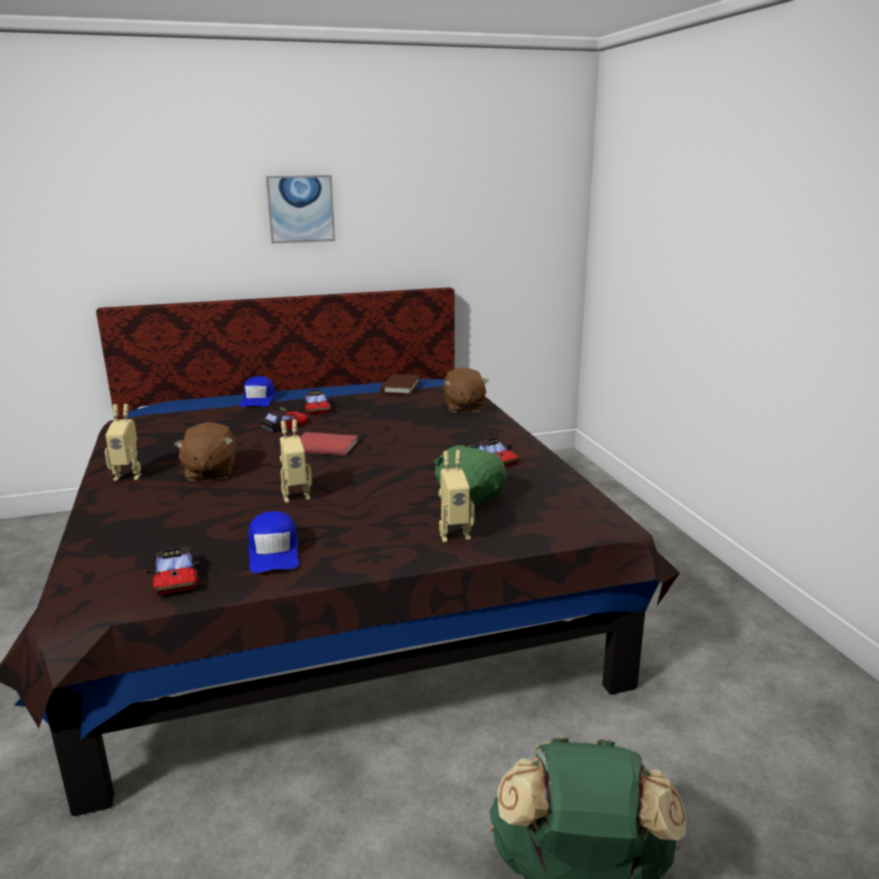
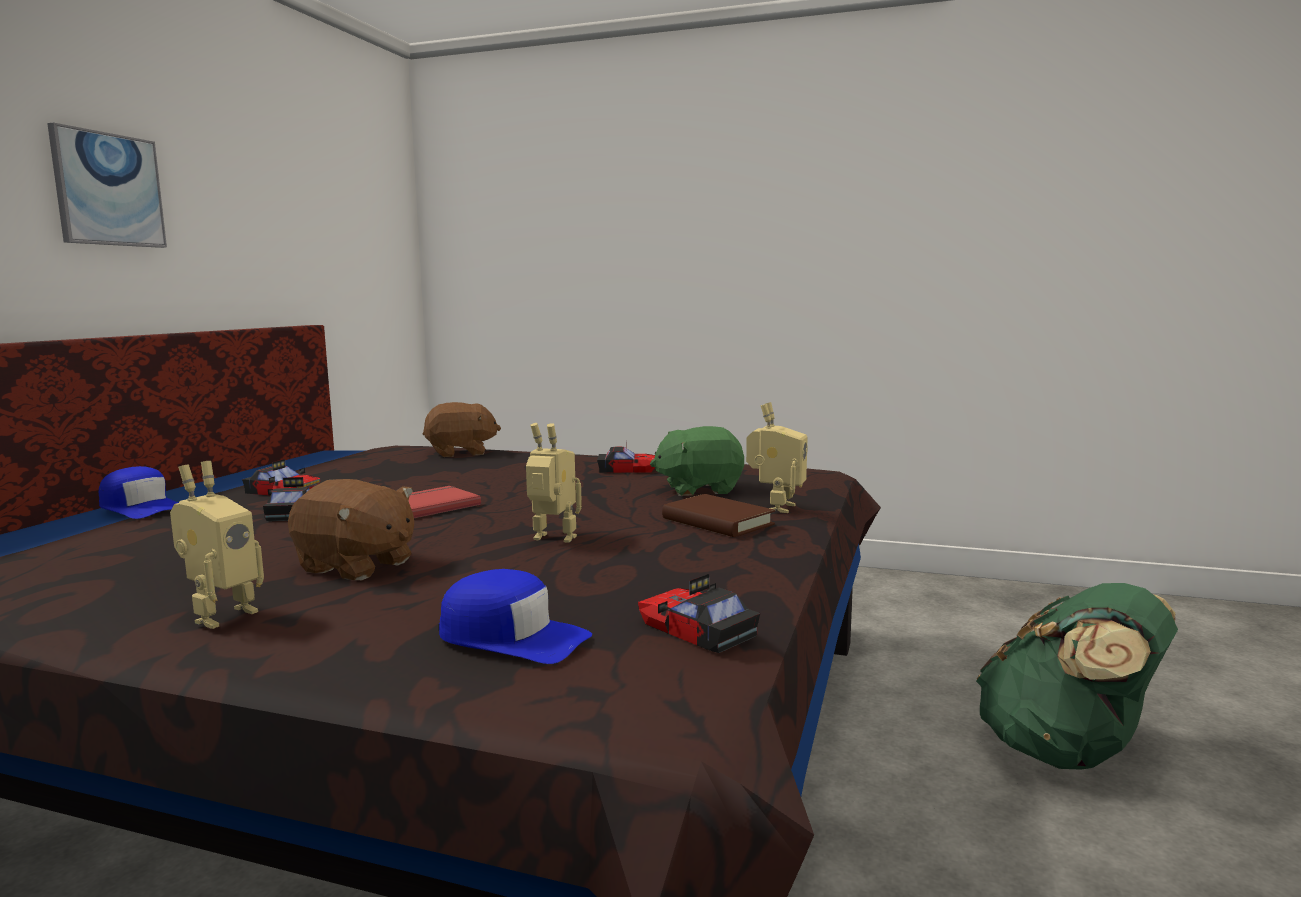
camera: 55 degrees left, 10 degrees down
toy car [147,547,201,595] -> toy car turned 150 degrees counterclockwise [638,574,760,653]
blue cap [249,511,299,573] -> blue cap moved to [439,569,592,664]
toy robot [280,419,312,503] -> toy robot turned 90 degrees counterclockwise [526,423,582,543]
brown book [380,374,420,395] -> brown book moved to [662,494,775,537]
brown plush toy [443,367,489,413] -> brown plush toy turned 45 degrees counterclockwise [423,402,501,457]

